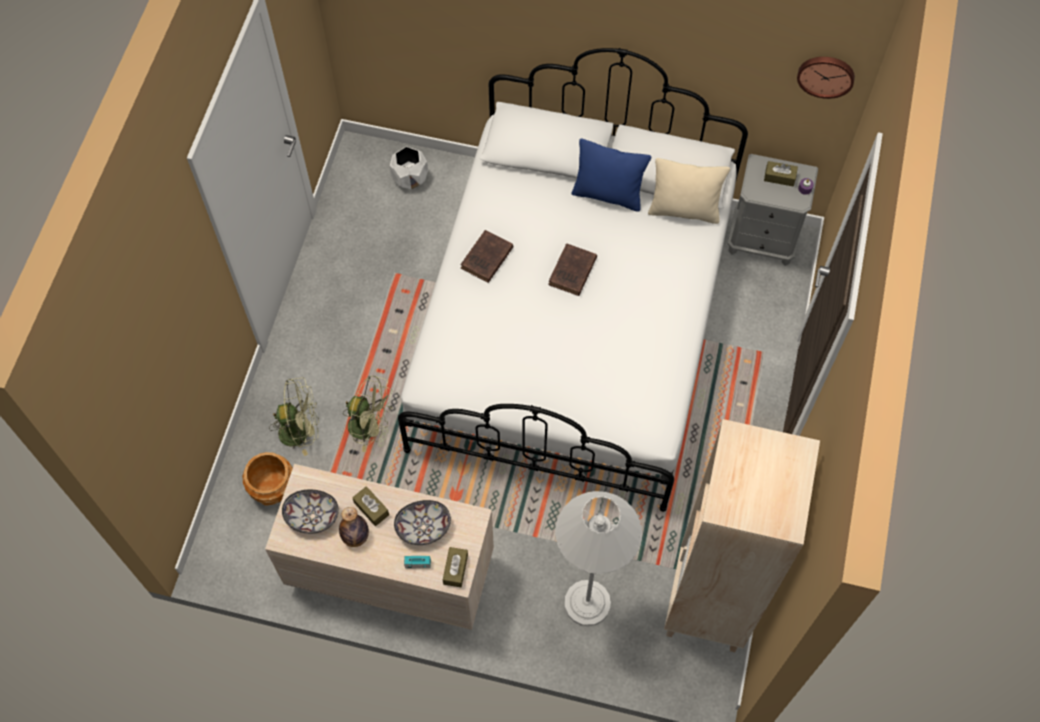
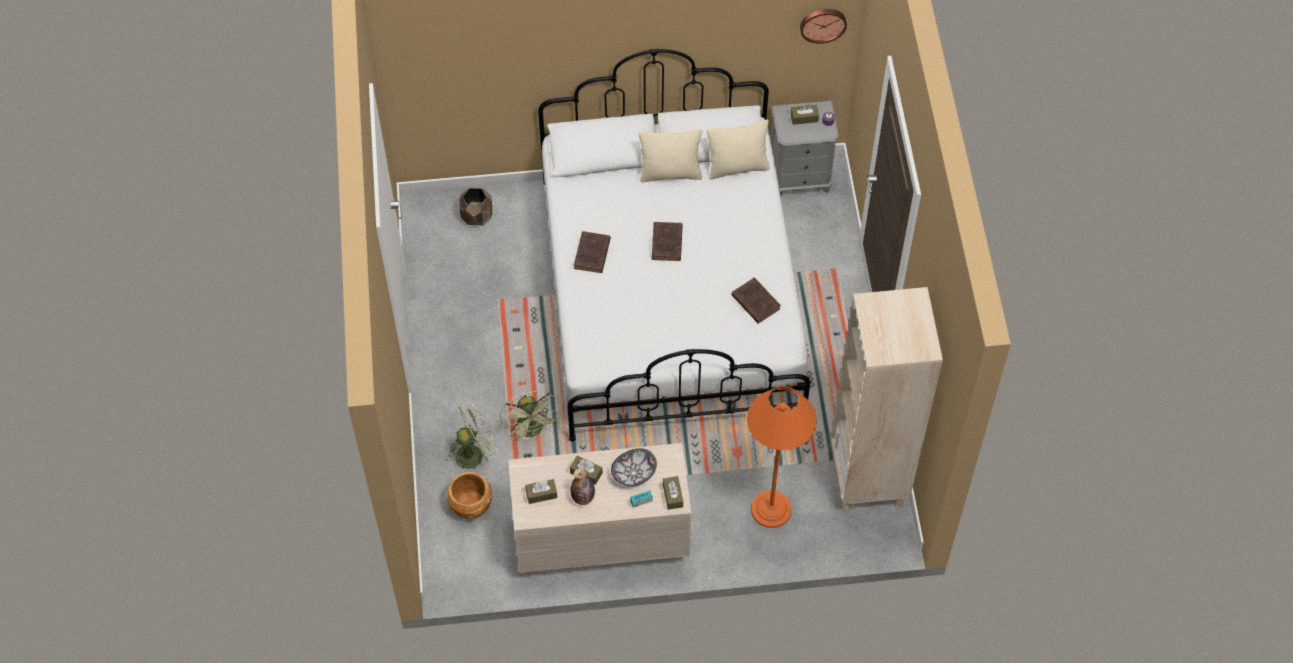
camera: 20 degrees left, 5 degrees down
bowl [282,489,339,534] -> brown tissue box [525,479,557,504]
green fan [343,376,393,452] -> green fan turned 75 degrees clockwise [500,391,561,441]
white planter [390,146,428,190] -> brown planter [459,188,492,225]
white floor lamp [555,491,642,626] -> orange floor lamp [747,386,817,528]
blue pillow [572,138,651,212] -> beige pillow [639,129,703,182]
none -> brown book [731,277,781,324]

